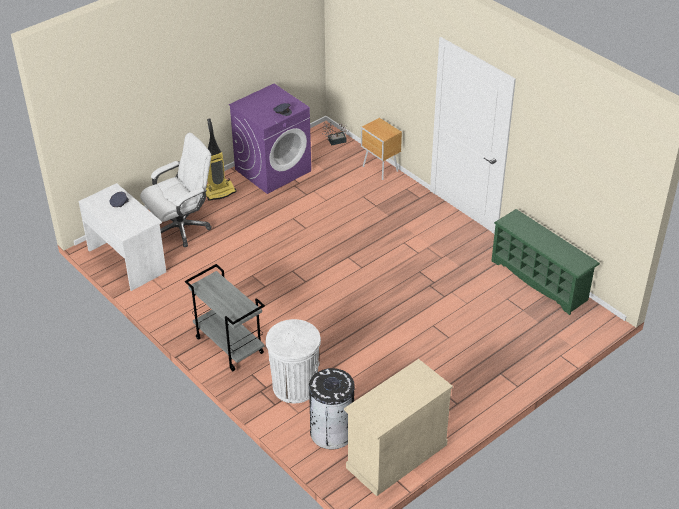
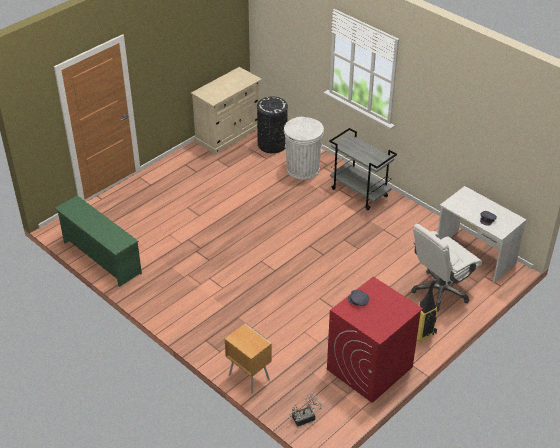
camera: 175 degrees right, 0 degrees up
purple washing machine [229,84,311,194] -> red washing machine [327,277,423,403]

